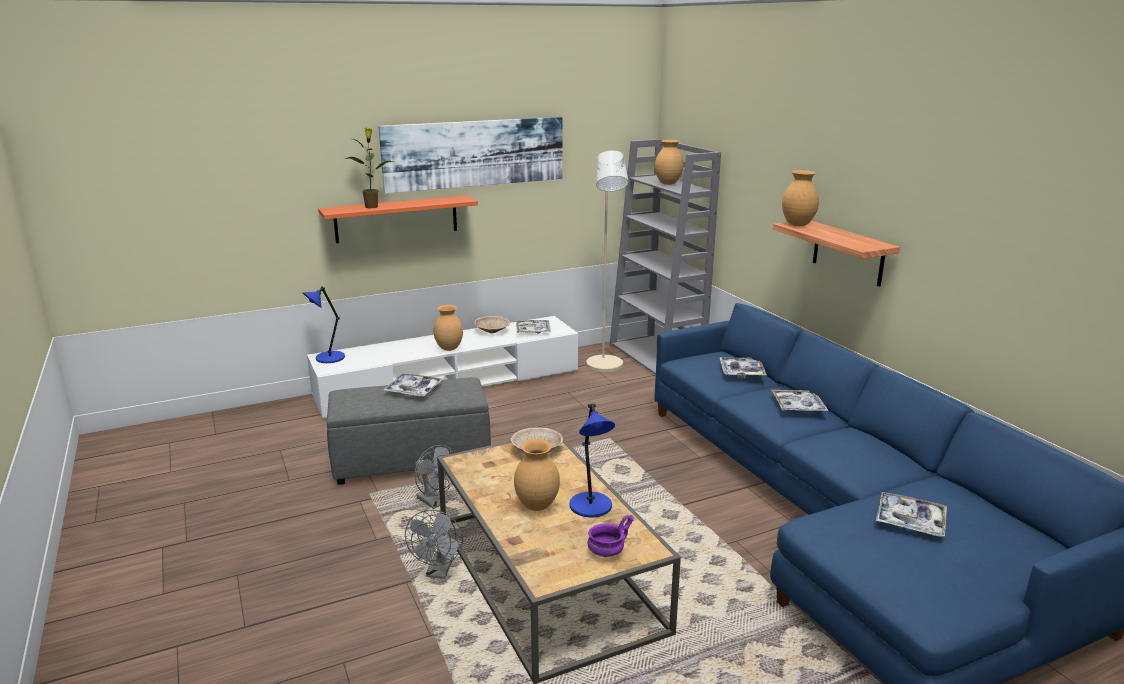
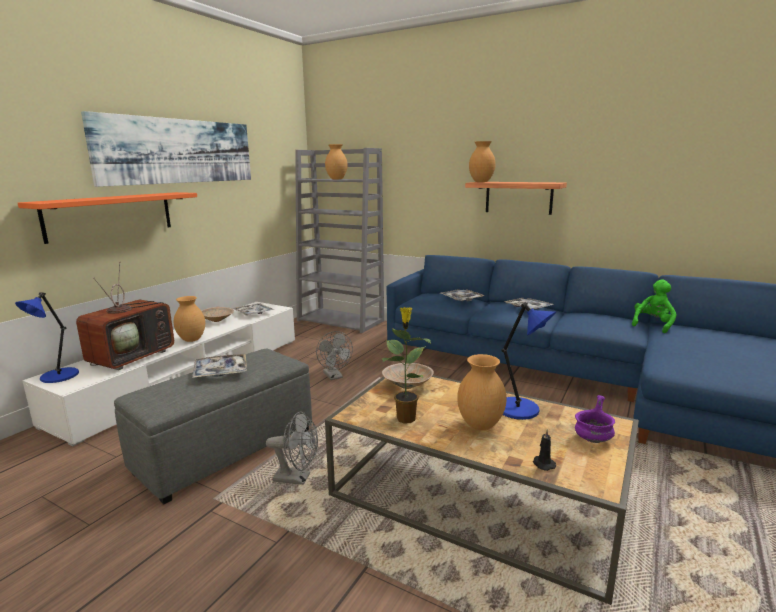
camera: 35 degrees left, 5 degrees down
potted plant [344,128,394,208] -> potted plant moved to [382,307,431,424]
grey fan [405,510,463,579] -> grey fan moved to [316,331,353,380]
beige floor lamp [586,150,629,372] -> none
tray [876,492,947,537] -> none
none -> television [76,262,174,370]
none -> black candle [533,429,556,471]
none -> green plush toy [632,279,676,333]

